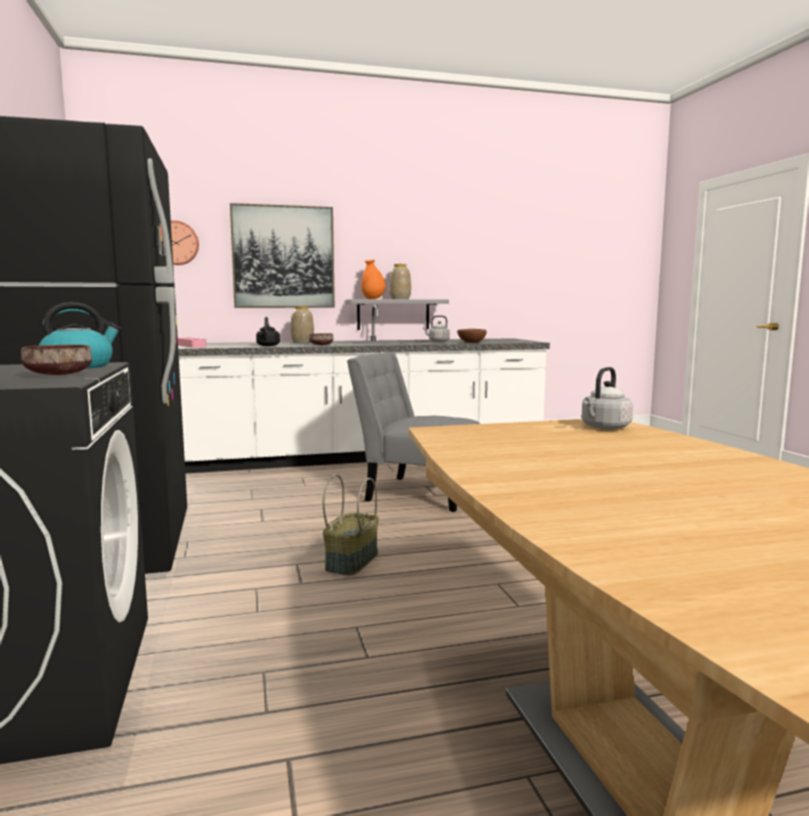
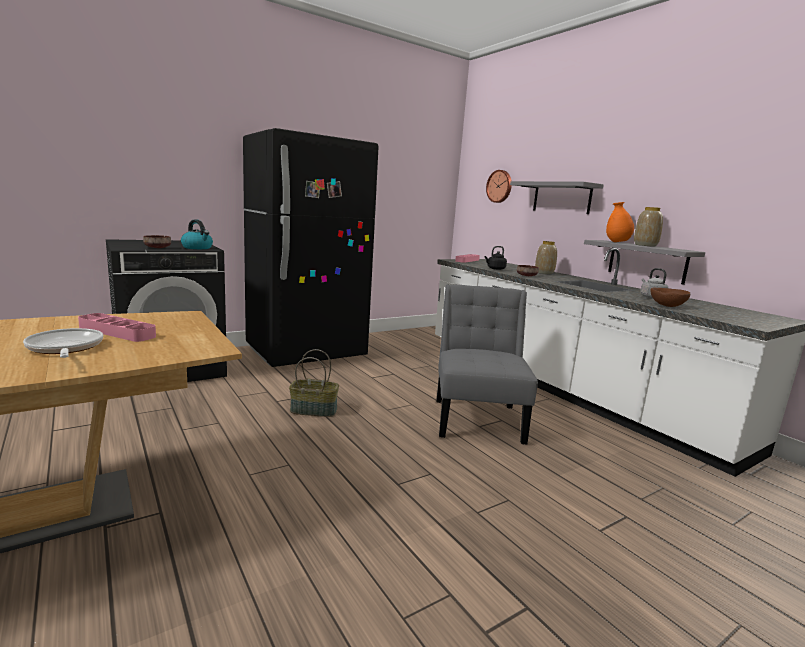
camera: 70 degrees right, 5 degrees up
picture [230,203,335,308] -> grey shelf [510,181,604,214]
grey kettle [582,367,633,430] -> none
none -> frying pan [23,328,103,358]
none -> pink tray [78,313,156,342]

